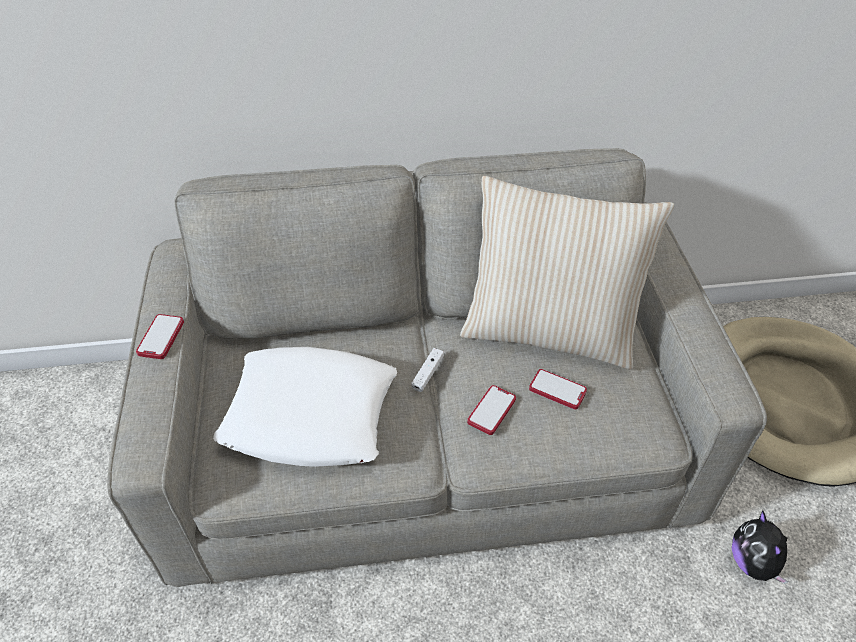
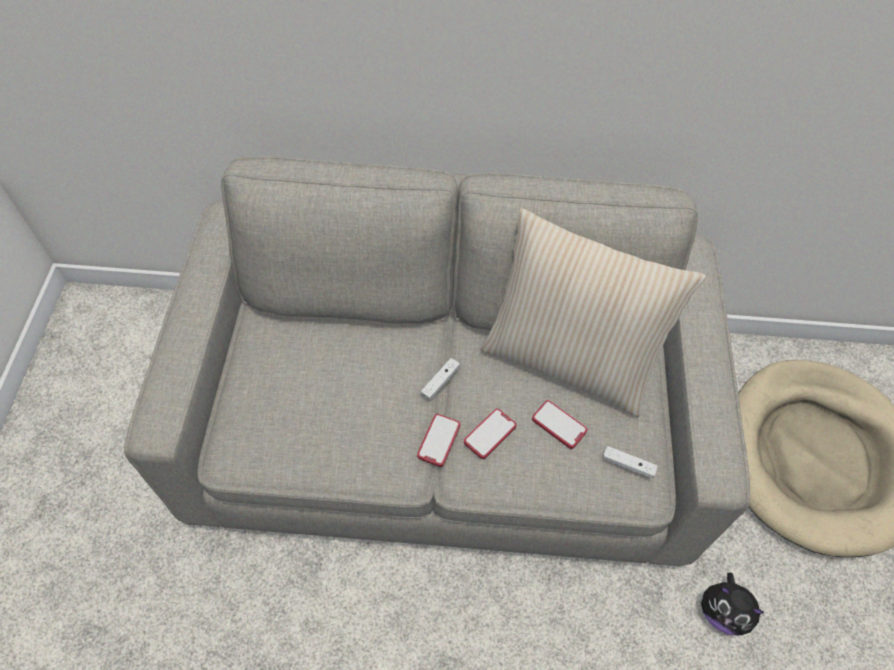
camera: 10 degrees right, 10 degrees up
phone [136,314,184,359] -> phone moved to [417,414,460,467]
white pillow [213,347,397,467] -> none
plush toy [732,510,788,584] -> plush toy turned 60 degrees counterclockwise [701,573,765,635]
none -> white game controller [603,446,658,478]

